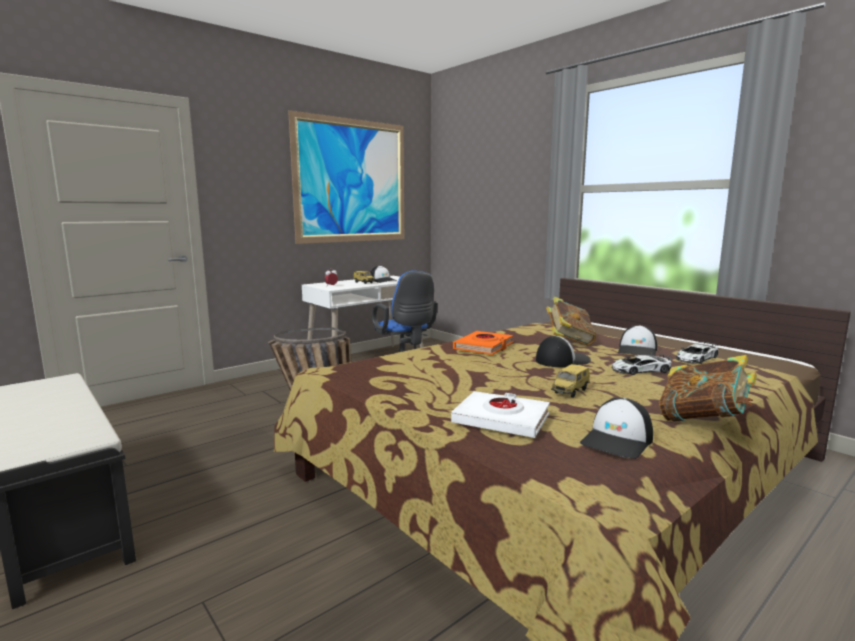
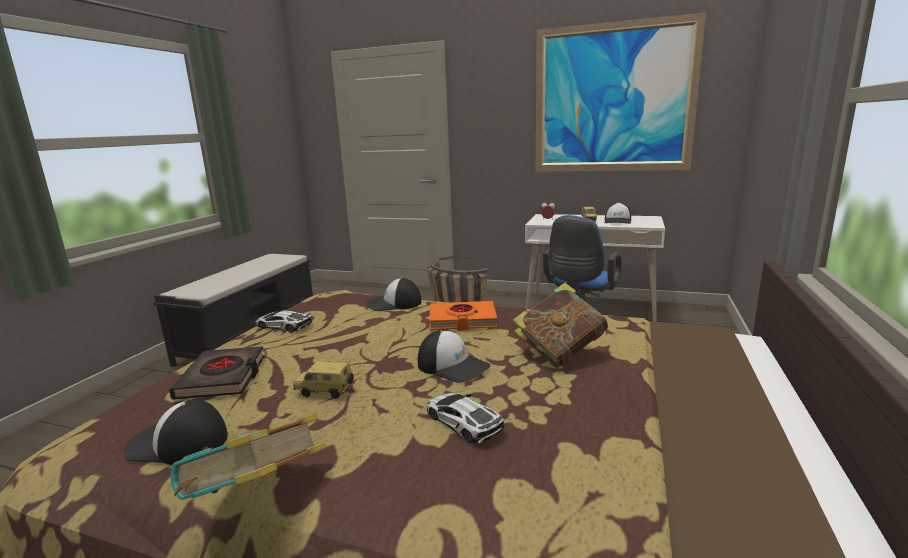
camera: 60 degrees right, 5 degrees up
white book [451,391,550,438] -> black book [169,346,265,400]
cap [618,325,657,356] -> cap moved to [367,278,422,311]
toy car [676,342,718,364] -> toy car moved to [255,310,312,333]

